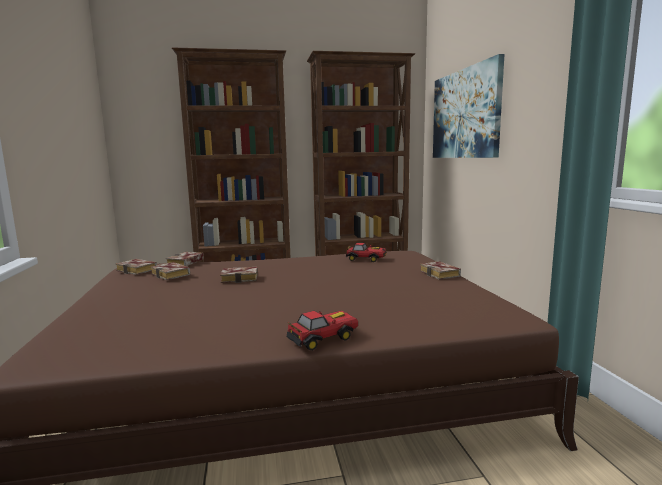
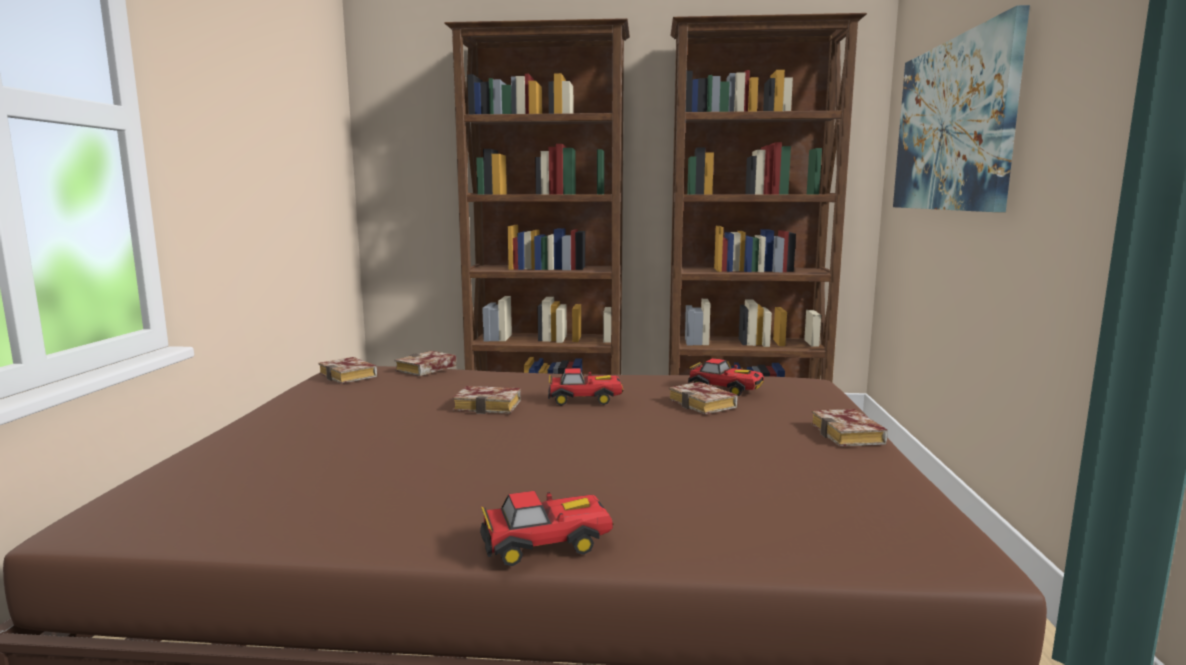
camera: 15 degrees right, 0 degrees up
book [150,262,190,280] -> book moved to [668,382,737,415]
none -> toy car [548,368,624,406]

